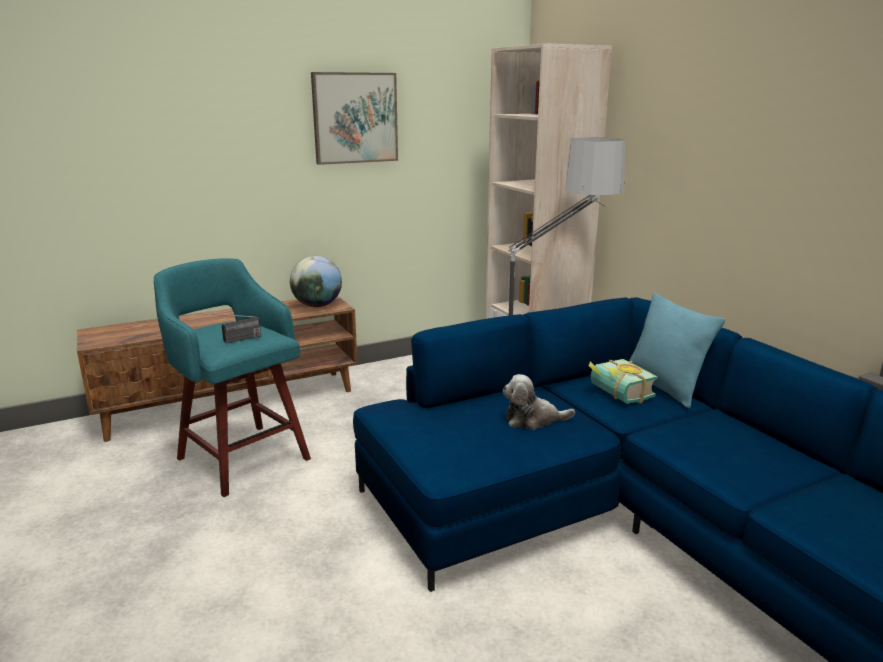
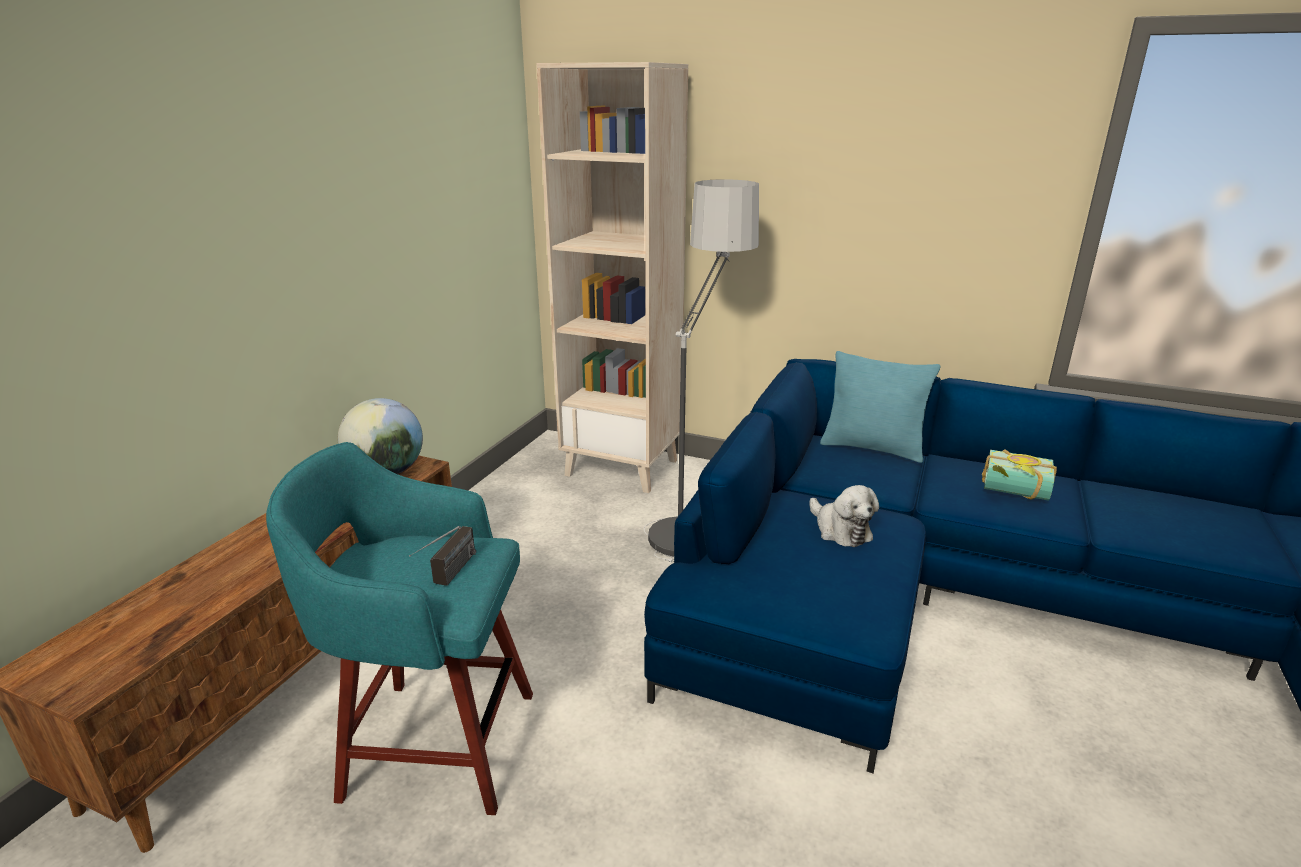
camera: 40 degrees left, 5 degrees up
picture [311,72,398,165] -> none
plush toy [502,374,575,430] -> plush toy turned 75 degrees counterclockwise [809,485,879,547]
book [588,359,658,404] -> book moved to [982,449,1057,501]

